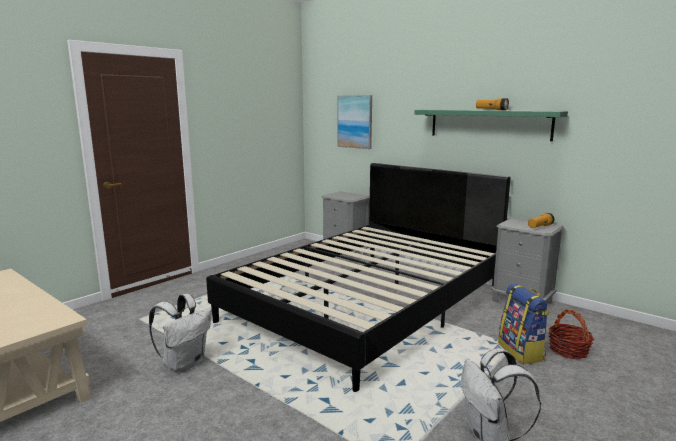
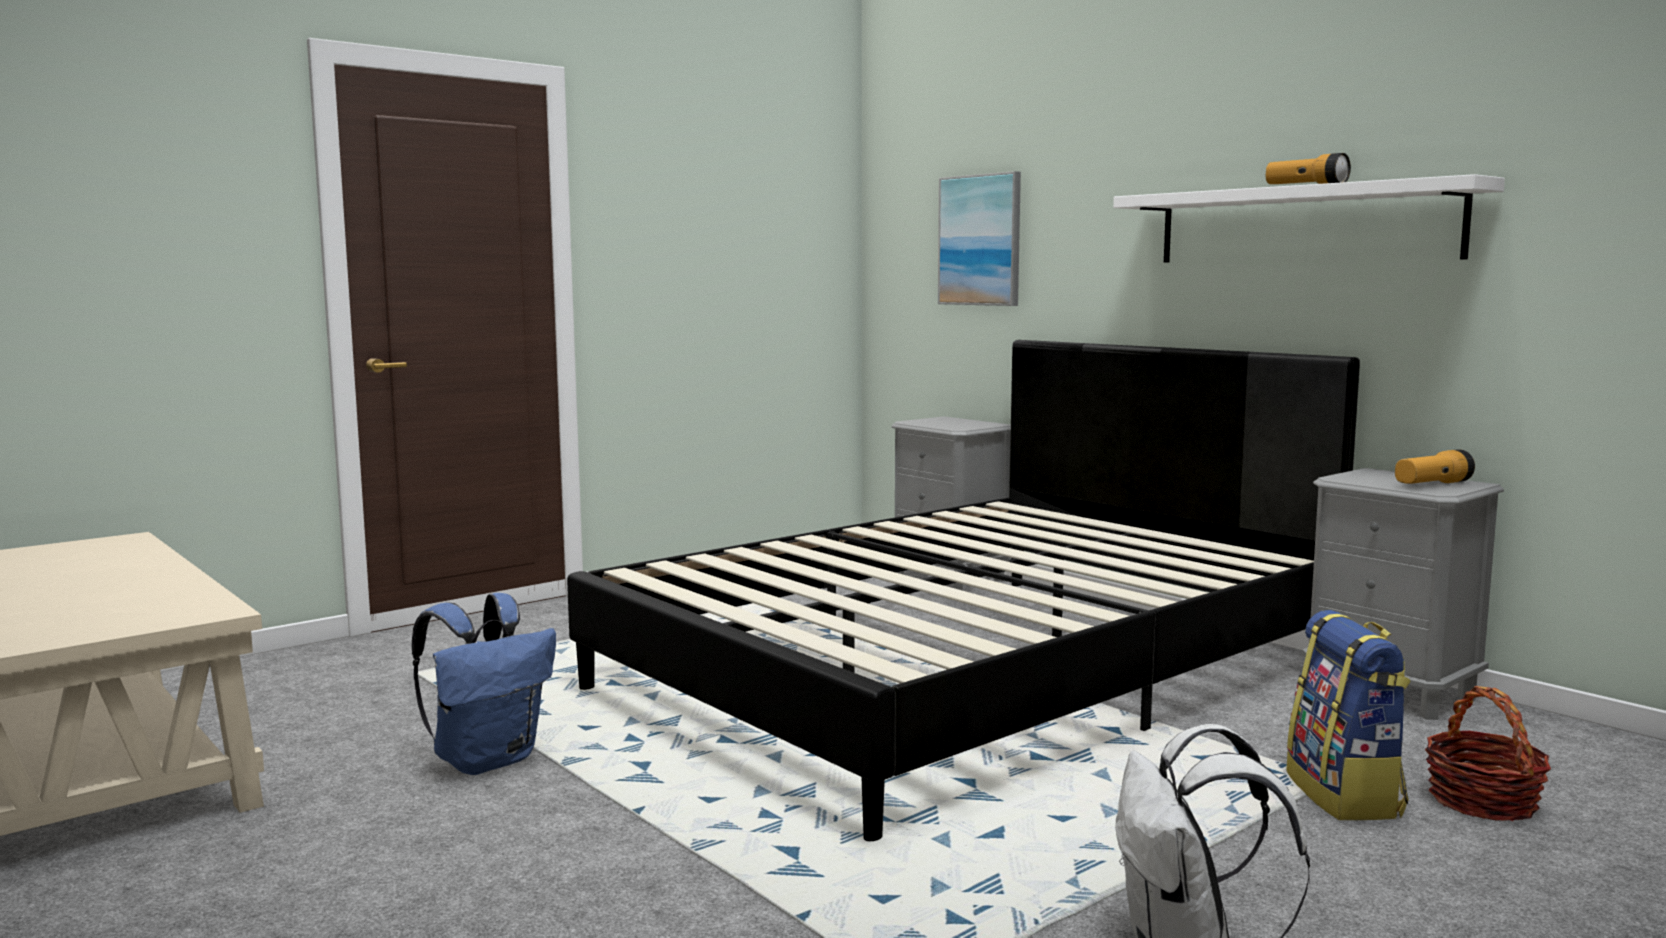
camera: 10 degrees right, 5 degrees down
white backpack [149,294,212,373] -> blue backpack [412,593,556,775]
green shelf [414,110,568,141] -> white shelf [1113,174,1505,263]

